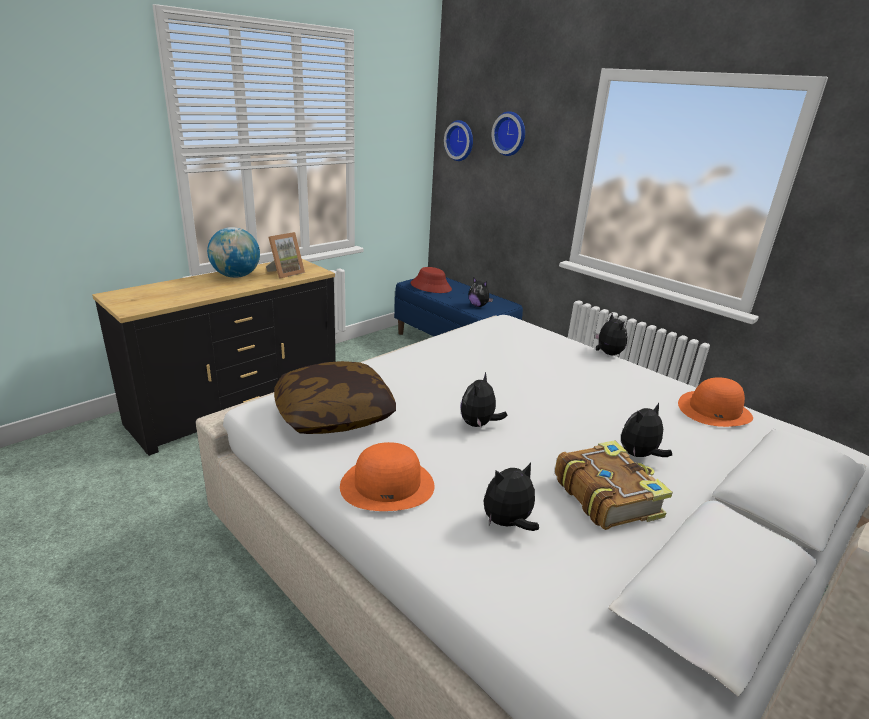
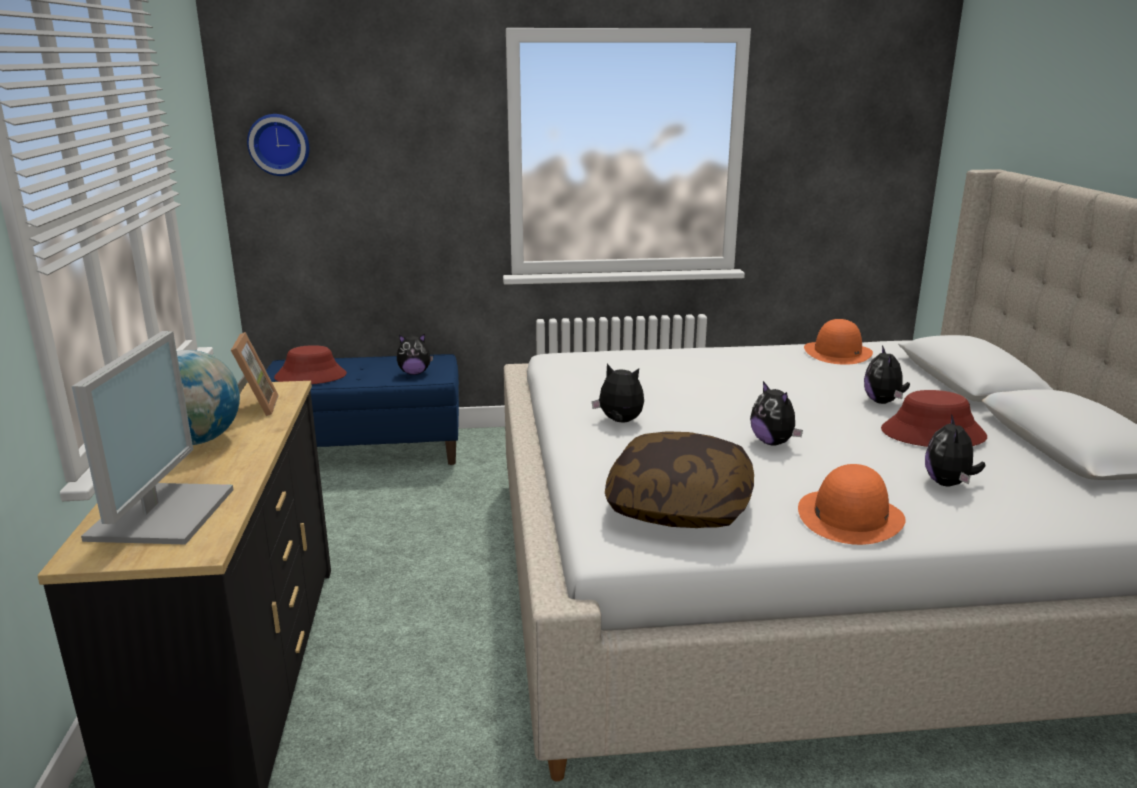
camera: 50 degrees left, 5 degrees down
wall clock [492,111,525,156] -> none
book [555,440,673,530] -> red hat [881,390,987,447]
plush toy [594,312,627,355] -> plush toy moved to [592,364,644,422]
none -> monitor [72,331,234,545]

